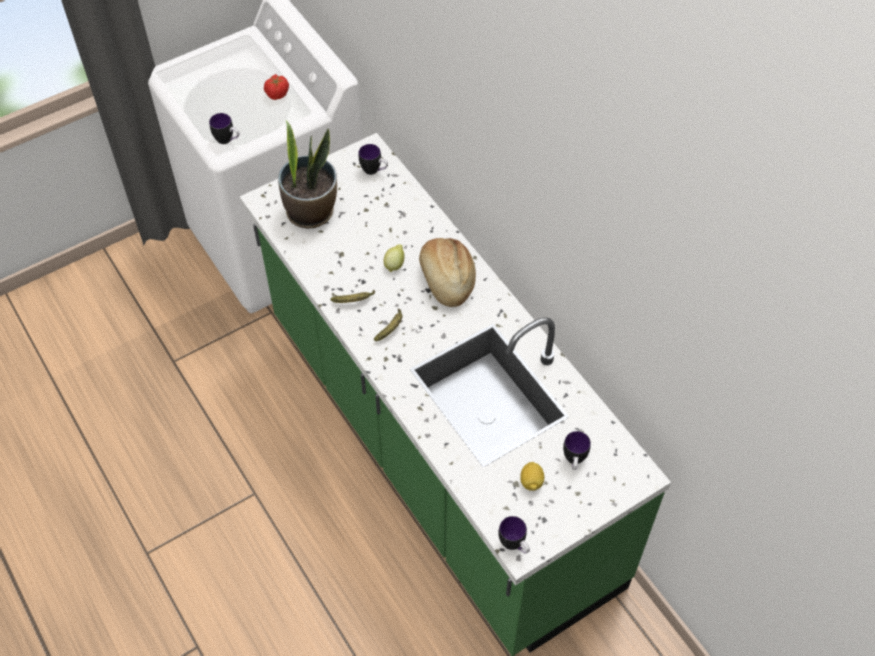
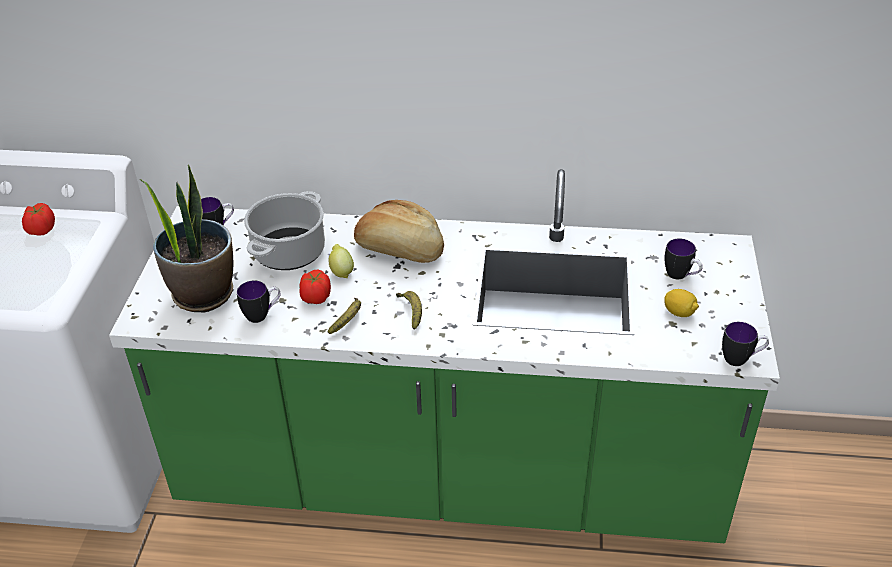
camera: 50 degrees left, 15 degrees down
mug [209,113,239,144] -> mug moved to [237,281,281,323]
none -> cooking pot [244,191,325,270]
none -> tomato [300,270,331,304]

